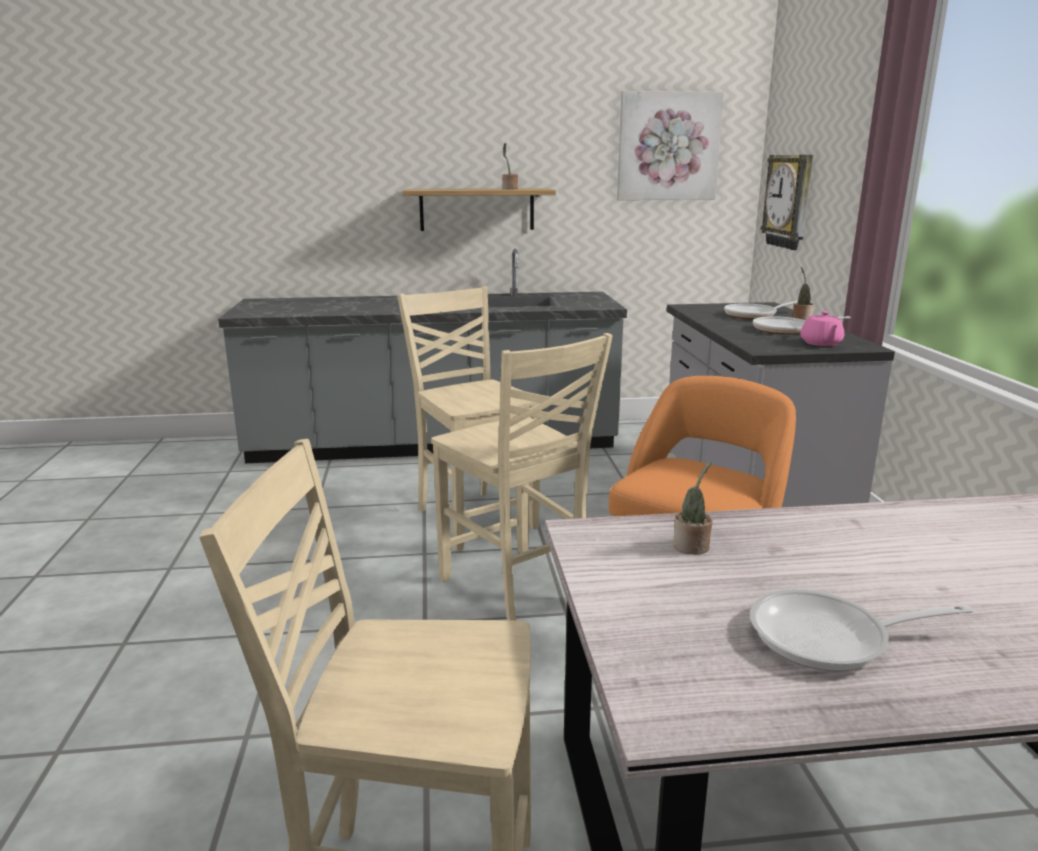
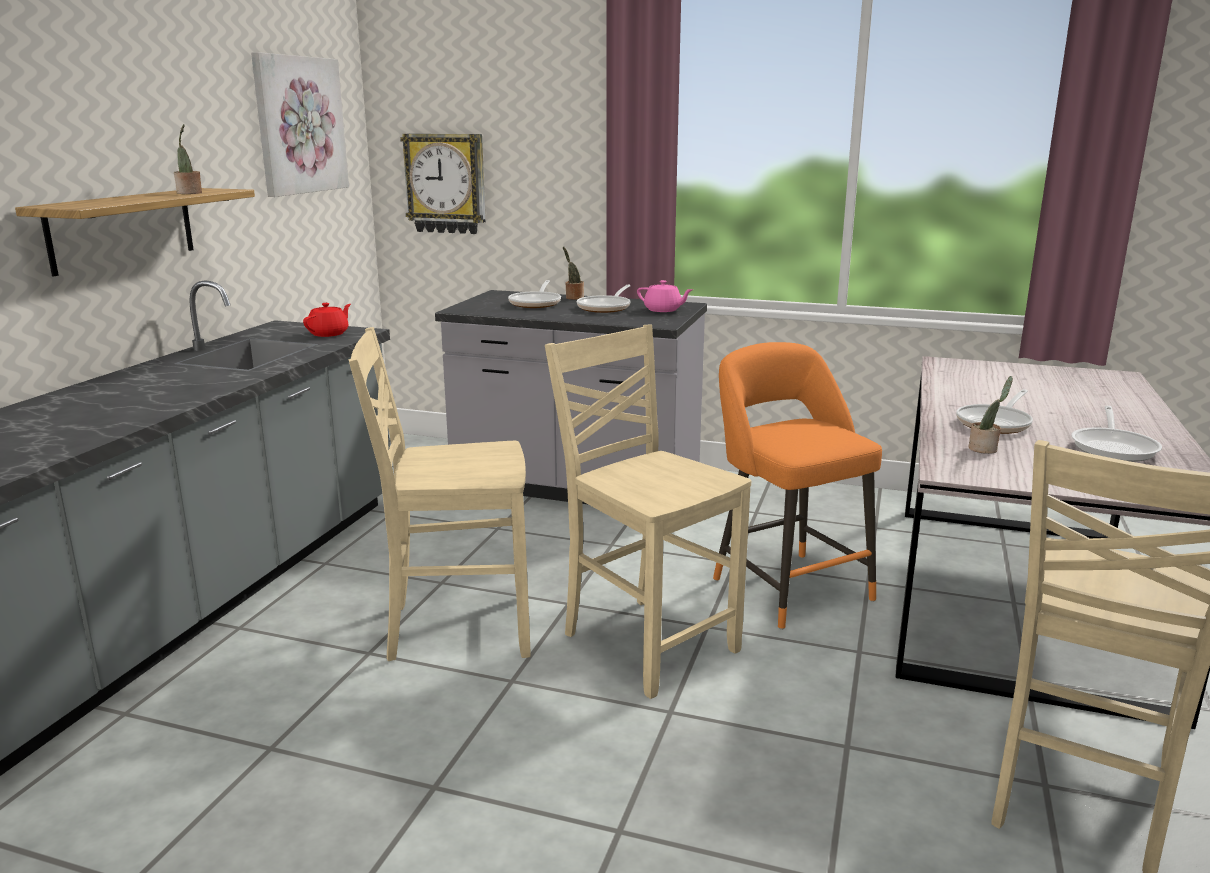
camera: 65 degrees left, 0 degrees up
beige chair [431,333,613,621] -> beige chair turned 120 degrees counterclockwise [545,325,751,699]
none -> red teapot [303,303,351,337]
none -> frying pan [956,389,1033,434]

